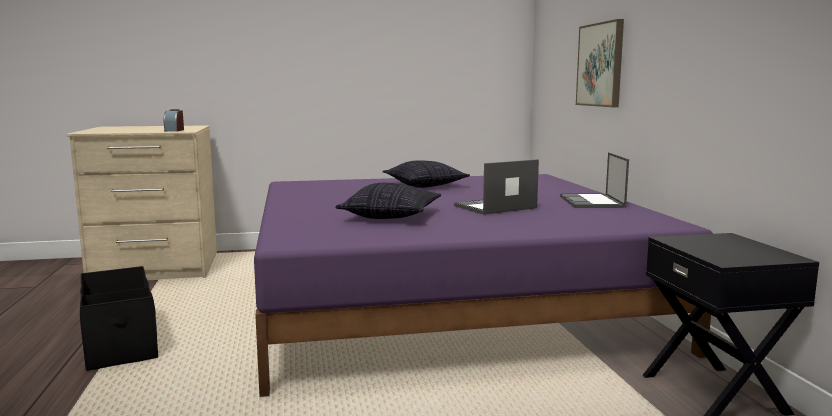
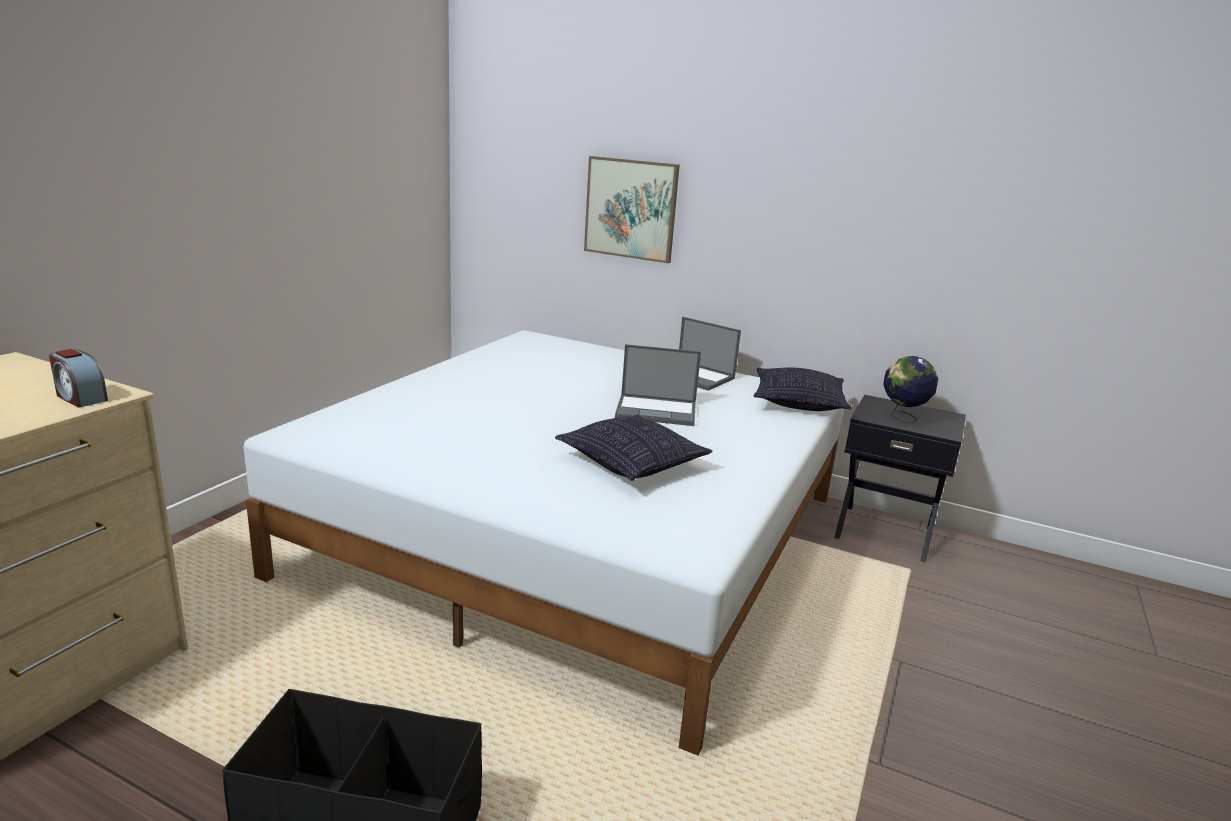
camera: 55 degrees left, 10 degrees up
purple bed [254,174,713,397] -> white bed [244,330,844,756]
pillow [382,160,470,188] -> pillow moved to [754,367,851,411]
laptop [454,159,539,215] -> laptop turned 90 degrees counterclockwise [615,344,701,426]
none -> globe [883,356,938,423]

